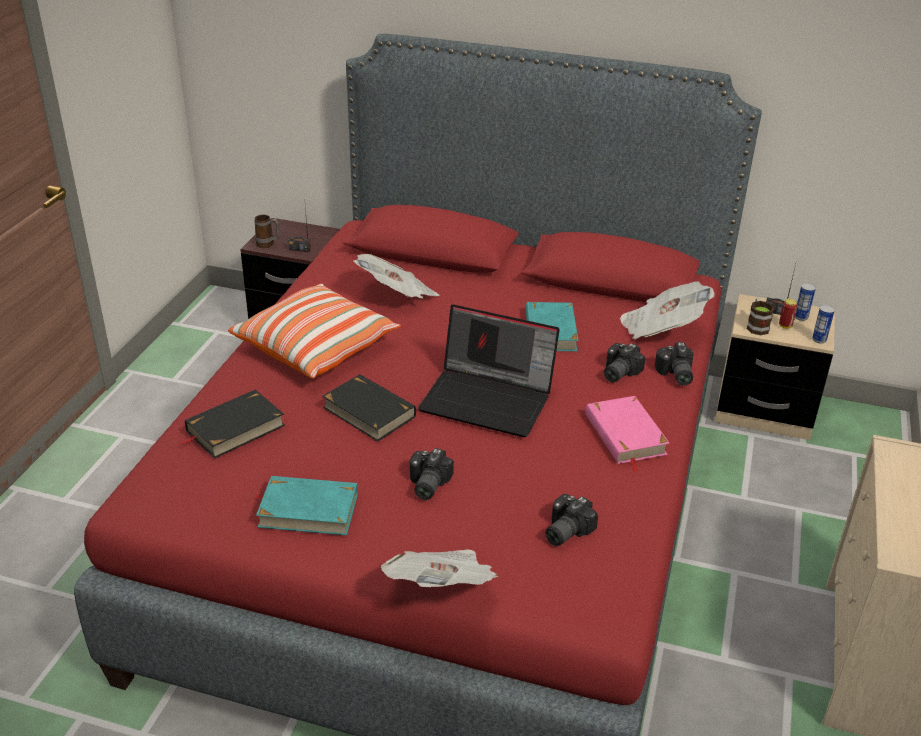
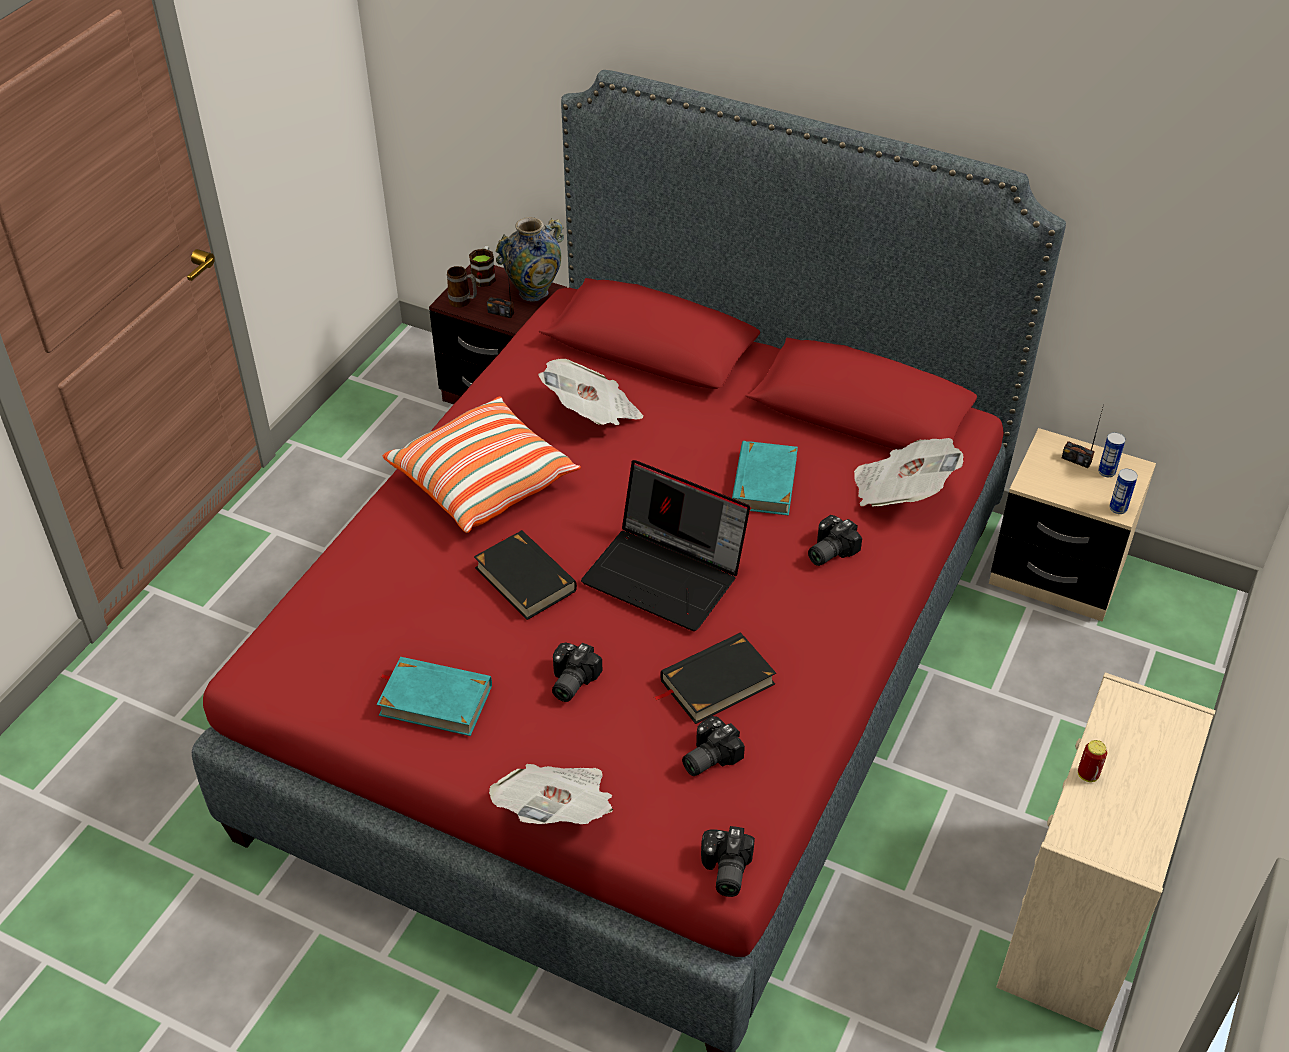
camera: 10 degrees right, 10 degrees up
black book [180,390,285,459] -> black book moved to [654,633,776,724]
pink book [585,396,670,472] -> none
camera [655,342,694,386] -> camera moved to [701,826,755,897]
mug [746,298,775,335] -> mug moved to [469,246,496,287]
can [779,299,797,329] -> can moved to [1078,740,1107,782]
none -> vase [496,217,564,302]

